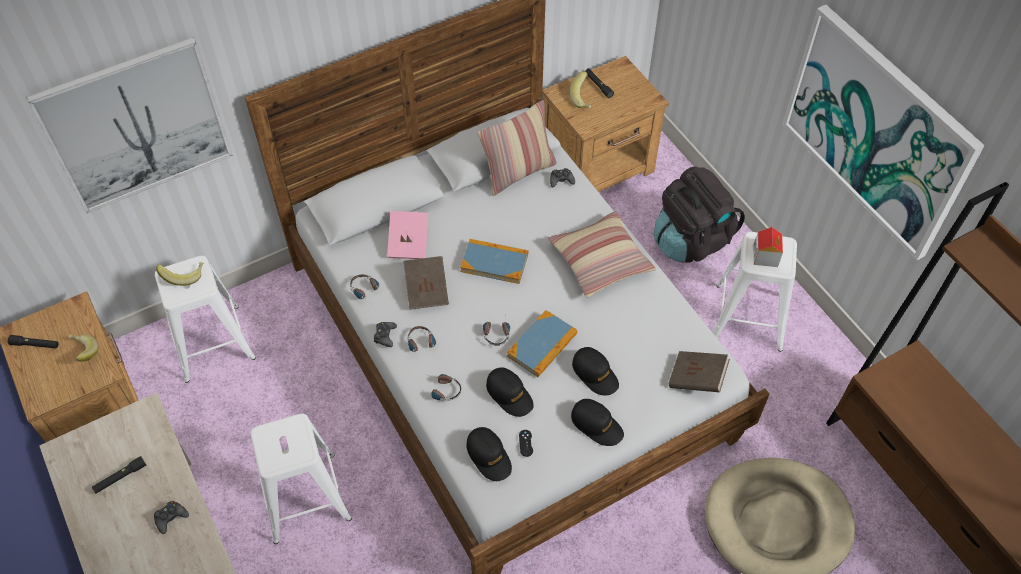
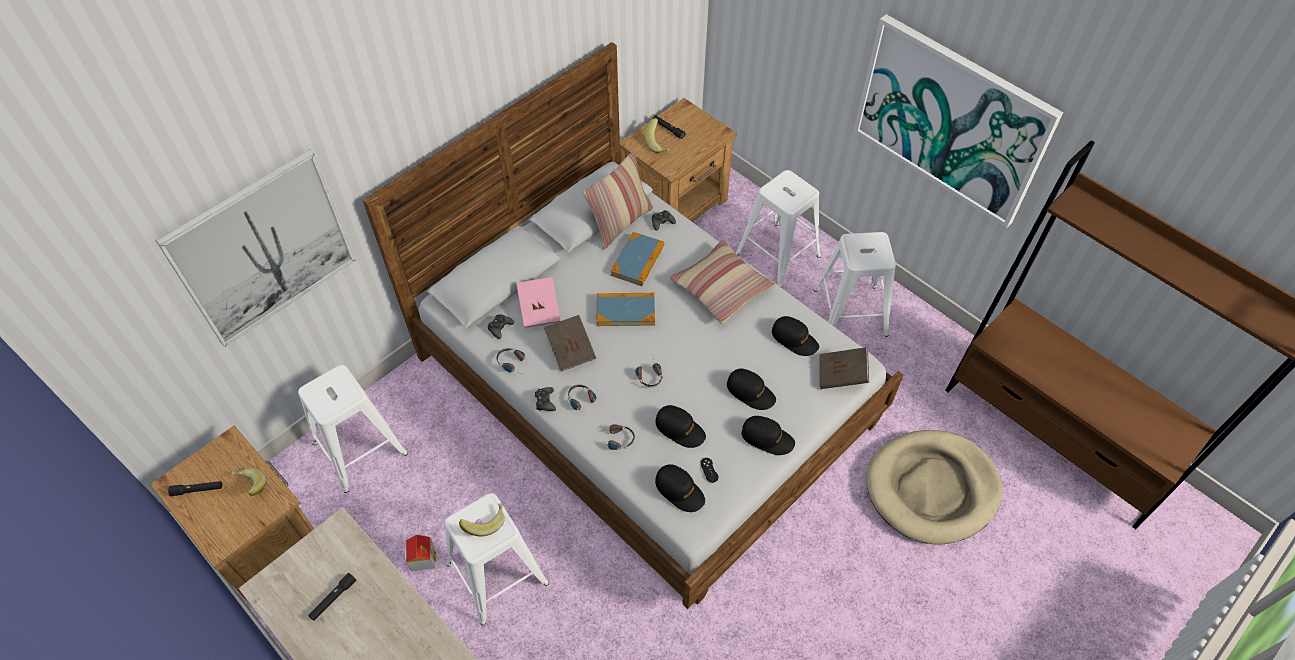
camera: 15 degrees left, 0 degrees up
black game controller [154,501,189,534] -> black game controller moved to [488,314,514,339]
banana [156,262,204,286] -> banana moved to [459,503,505,536]
book [507,310,577,377] -> book moved to [610,232,664,286]
black backpack [654,167,745,263] -> white stool [735,170,821,288]
toy house [753,227,783,267] -> toy house moved to [405,535,436,571]
none -> black cap [772,316,819,356]

